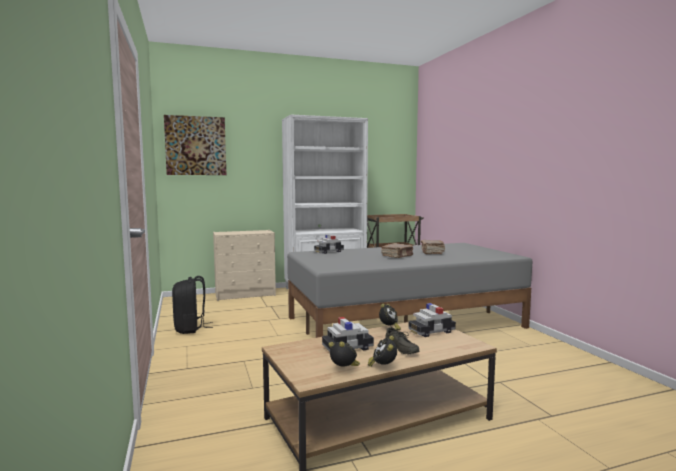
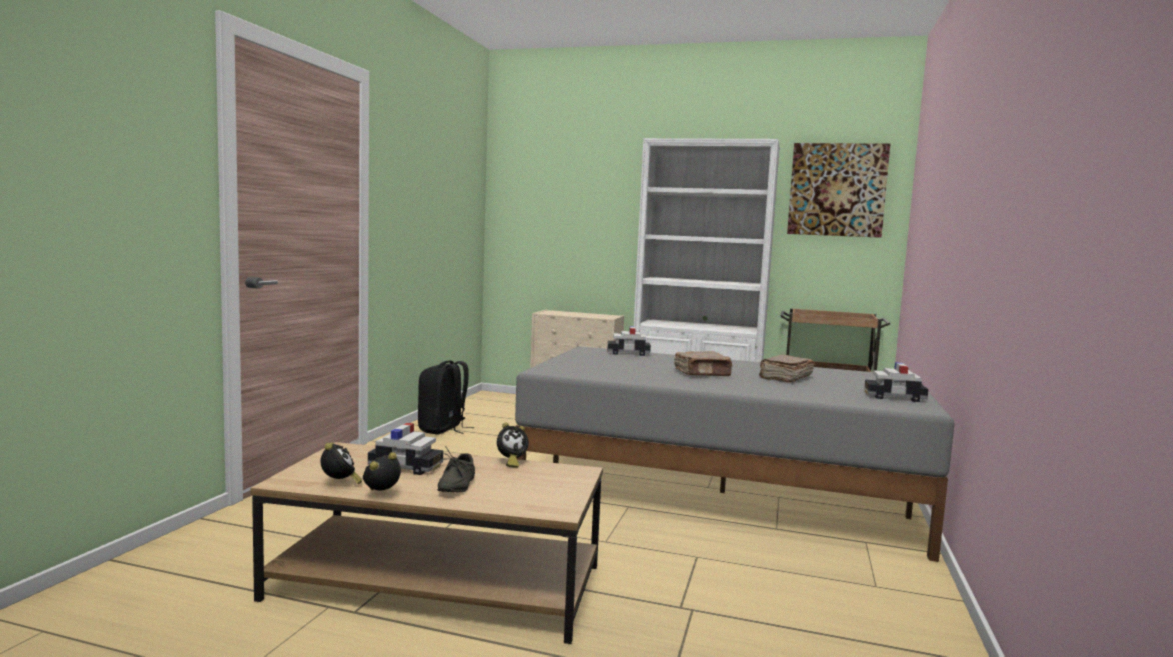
camera: 35 degrees right, 0 degrees up
picture [164,115,226,175] -> picture moved to [787,143,890,238]
toy car [408,303,456,337] -> toy car moved to [864,362,928,402]

